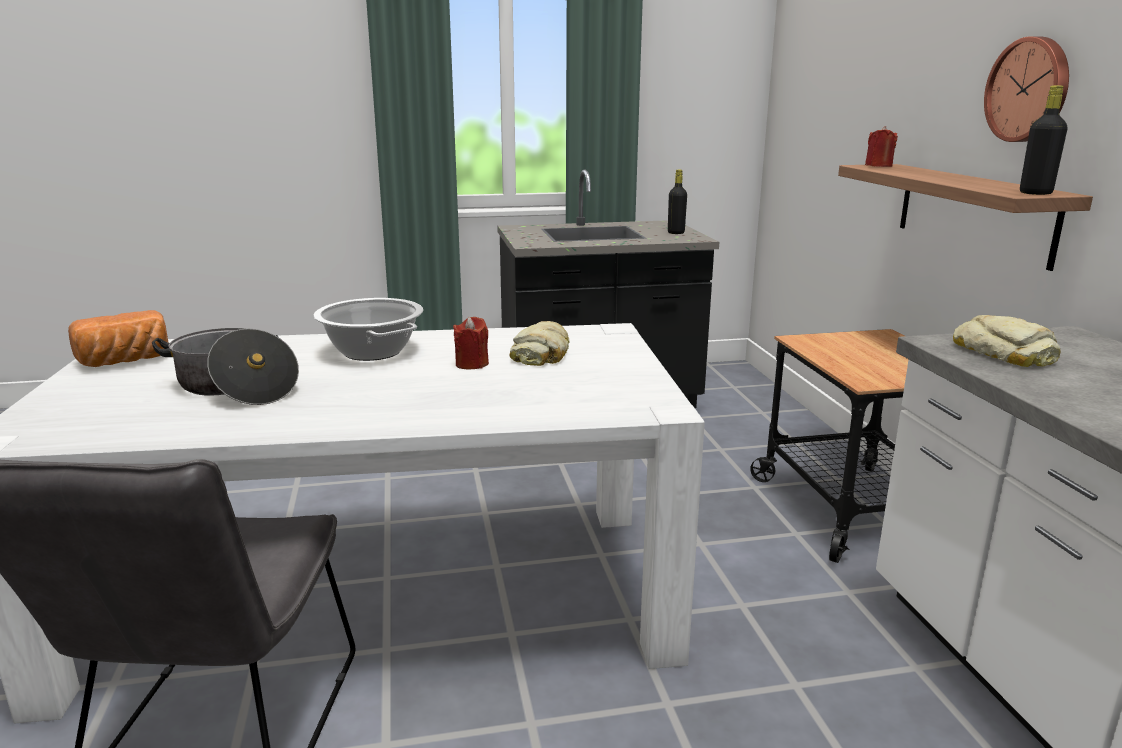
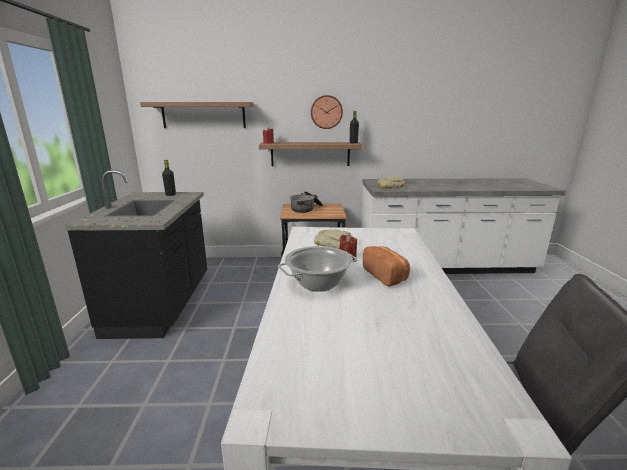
camera: 80 degrees left, 0 degrees up
bread [68,310,168,367] -> bread moved to [363,246,410,287]
cooking pot [152,328,299,405] -> cooking pot moved to [290,191,323,213]
none -> shelf [140,102,254,128]

